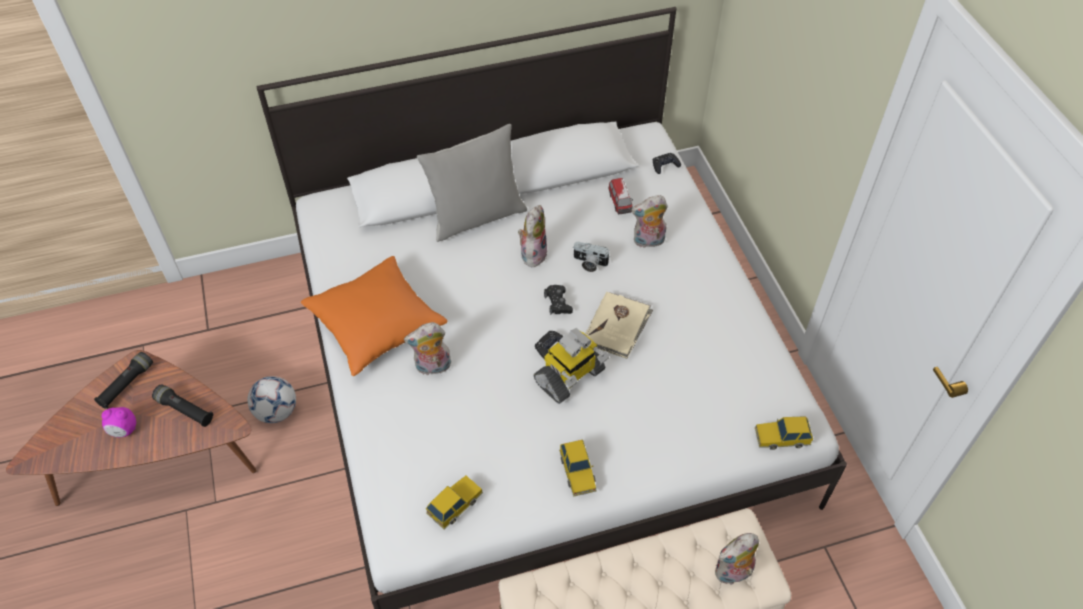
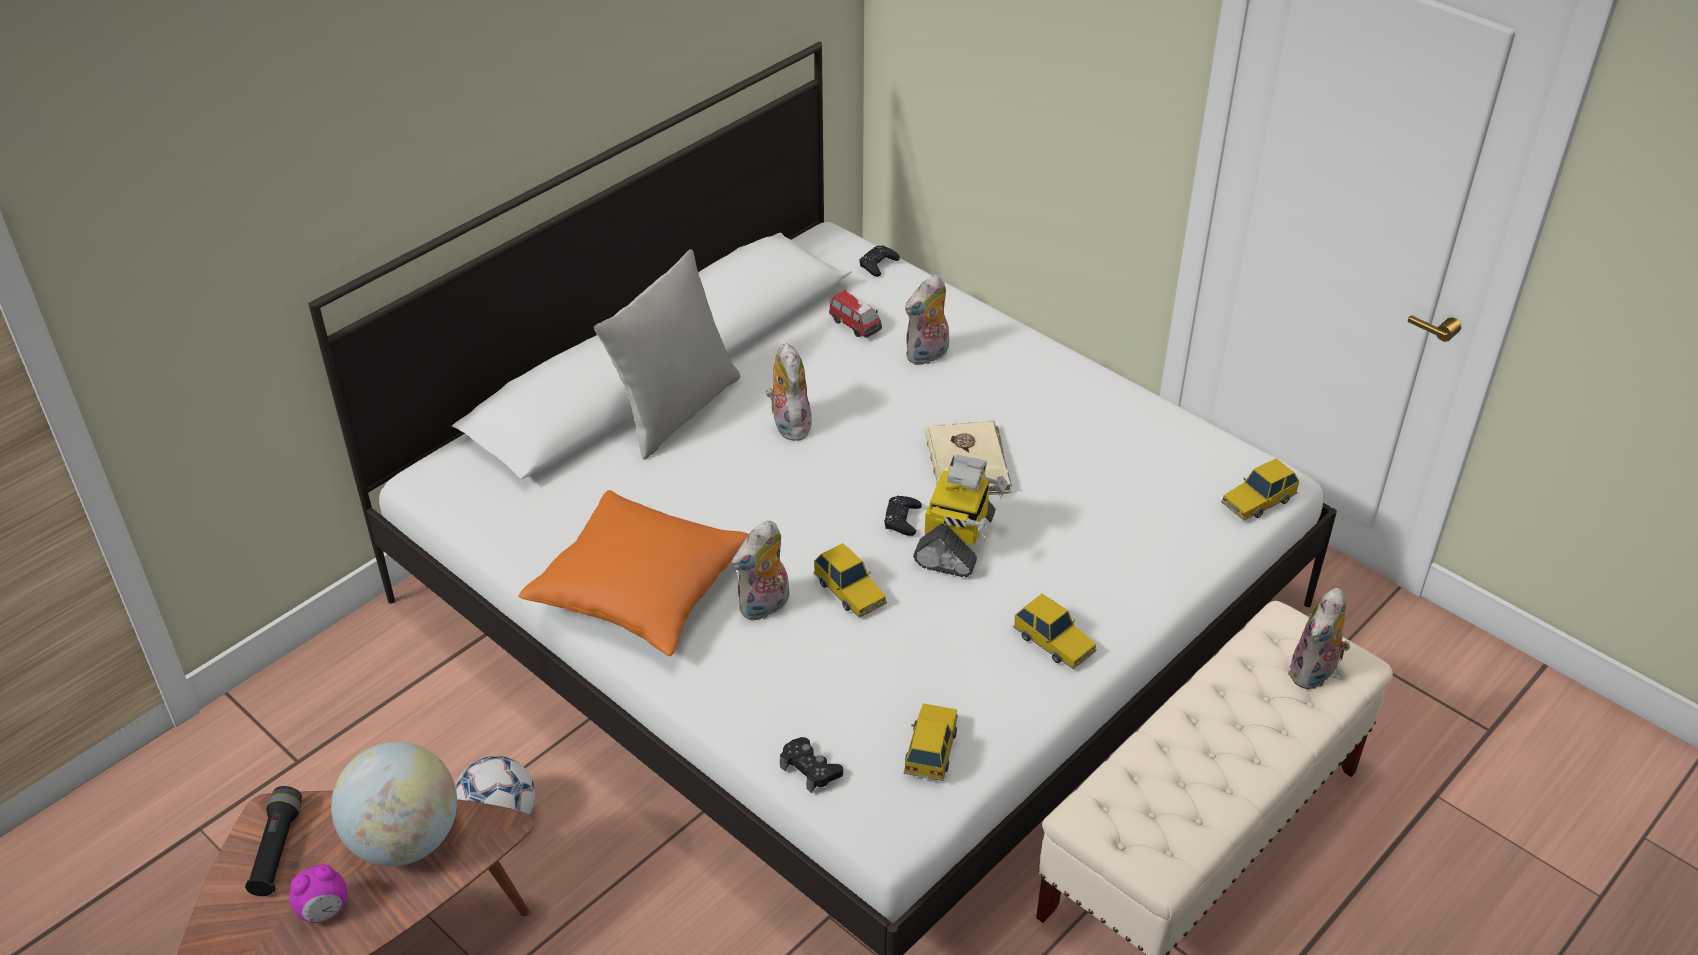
camera: 30 degrees left, 10 degrees down
black flashlight [152,384,214,427] -> globe [331,742,457,866]
black game controller [544,285,573,315] -> black game controller moved to [780,737,843,793]
camera [573,242,610,272] -> none
none -> toy car [813,543,887,618]

